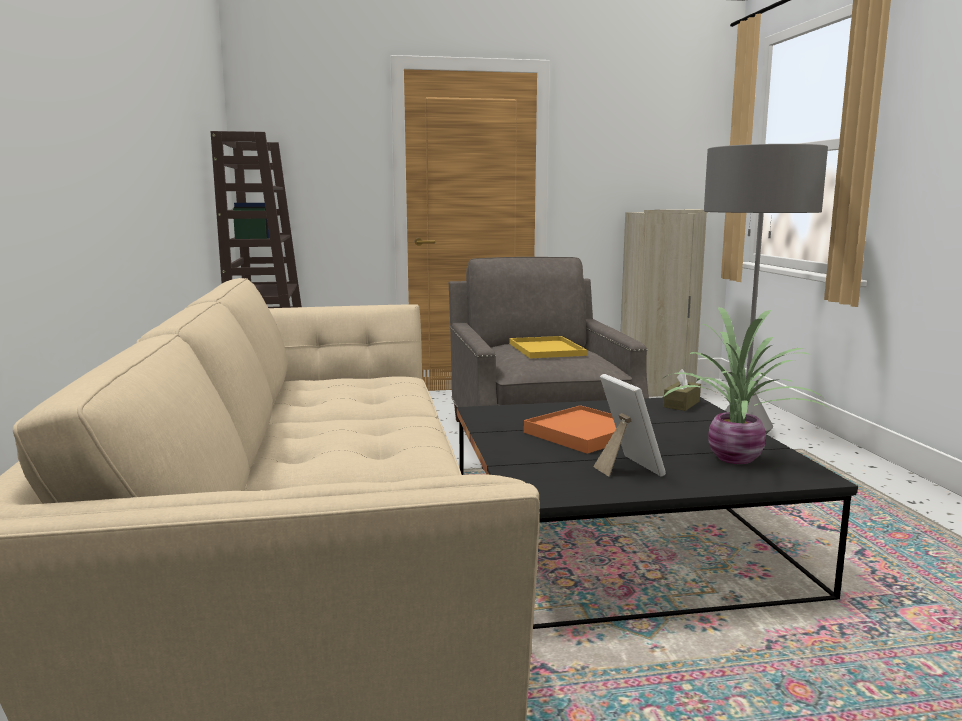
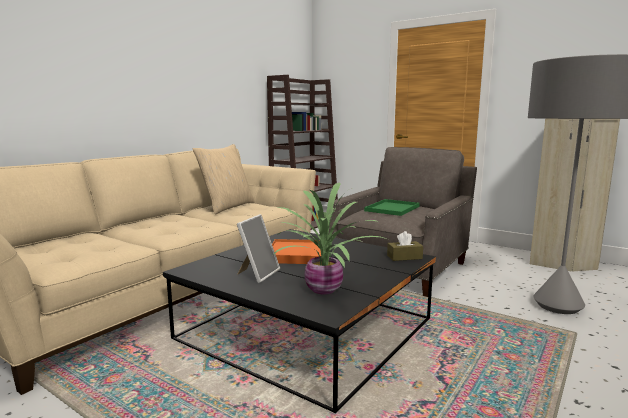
camera: 45 degrees right, 0 degrees up
yellow tray [509,336,587,358] -> green tray [364,199,420,216]
none -> beige pillow [193,144,255,214]

